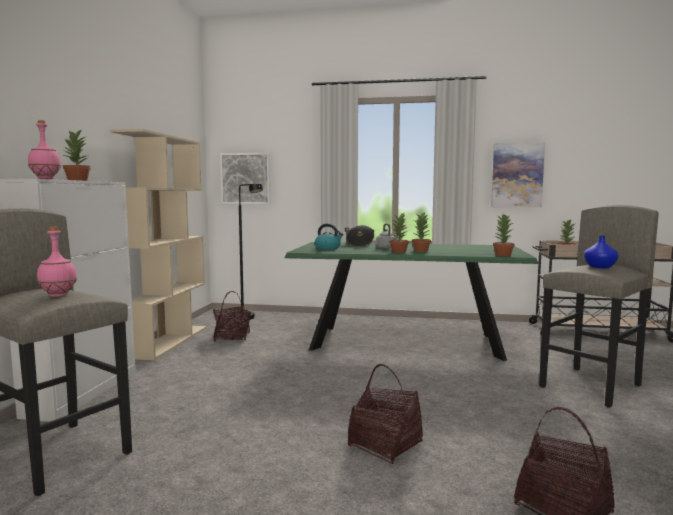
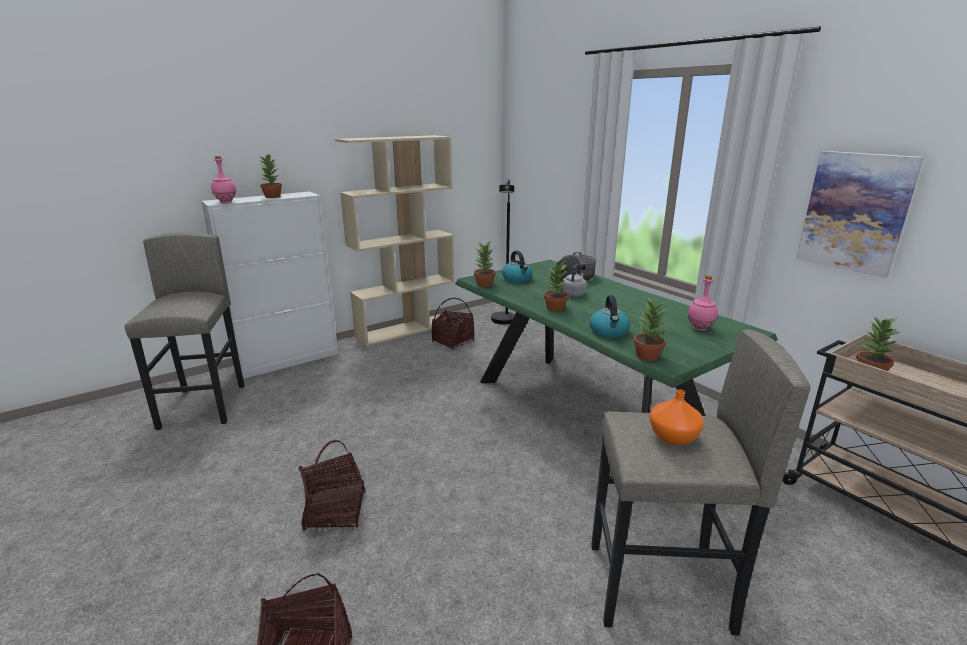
camera: 45 degrees right, 15 degrees up
pink bottle [37,227,77,297] -> pink bottle moved to [687,275,718,331]
picture [220,153,271,204] -> none
potted plant [412,213,431,252] -> potted plant moved to [474,240,495,287]
blue vase [584,235,619,268] -> orange vase [650,389,704,445]
none -> kettle [590,295,630,338]

